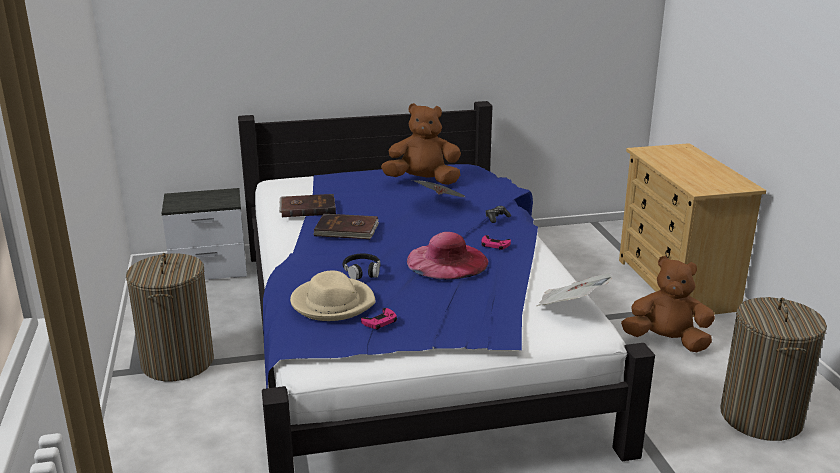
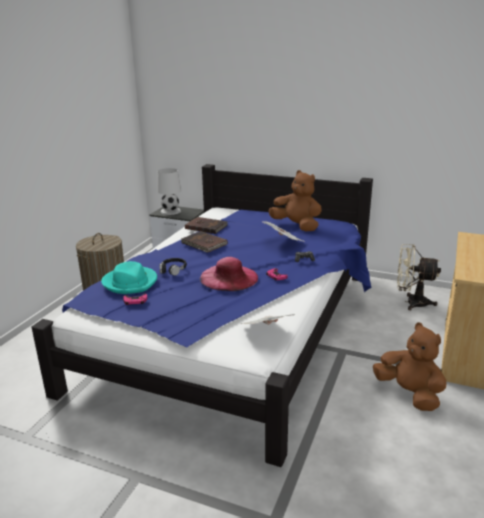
camera: 35 degrees right, 0 degrees up
beige hat [290,270,376,321] -> turquoise hat [101,261,157,294]
laundry basket [720,297,827,441] -> none
none -> white table lamp [157,168,181,215]
none -> beige fan [397,244,441,310]

